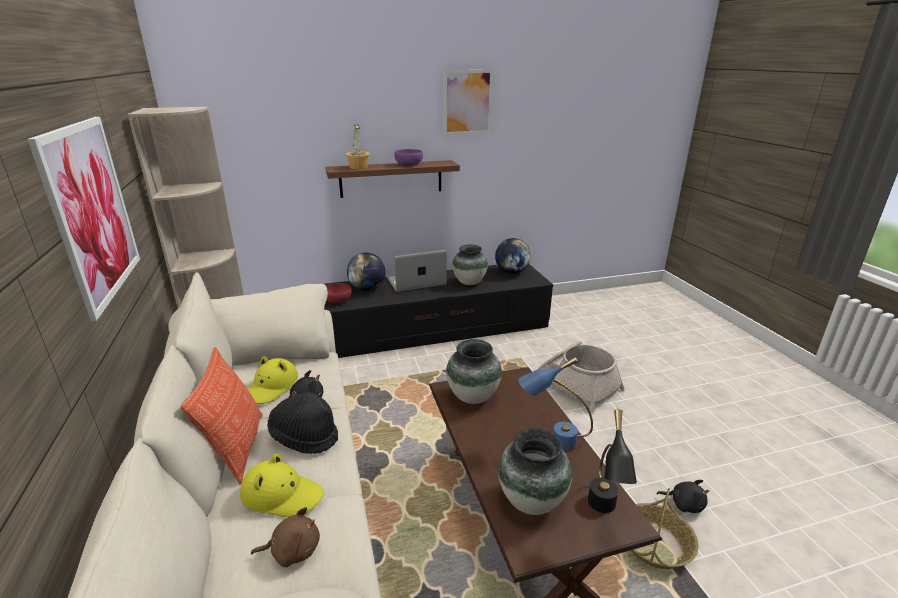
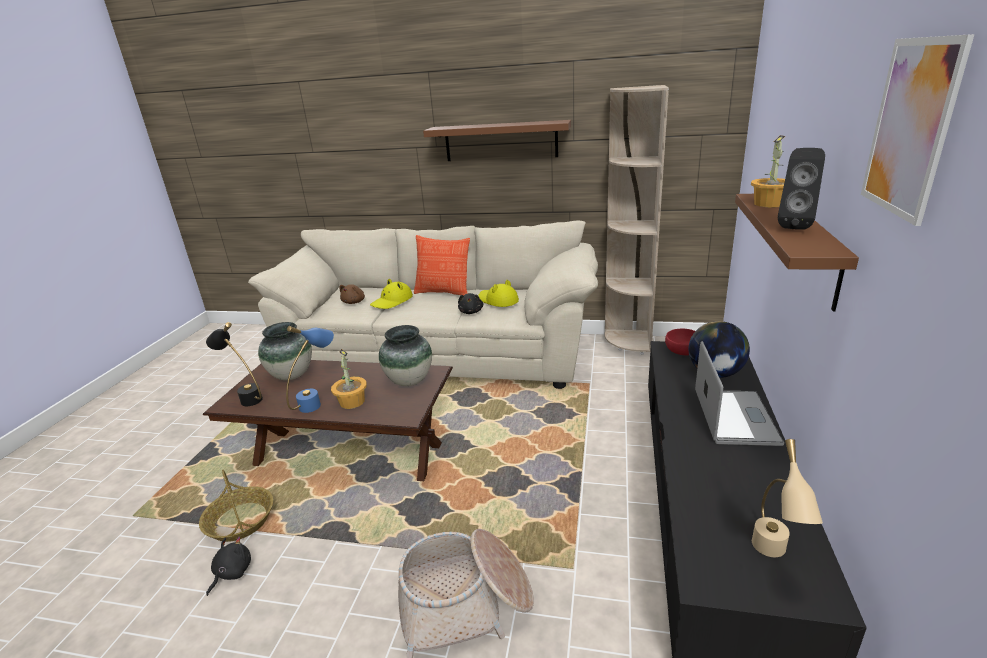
camera: 120 degrees right, 0 degrees up
picture [27,117,140,322] -> brown shelf [423,120,571,161]
black hat [267,392,338,454] -> none
purple bowl [394,149,423,166] -> black speaker [778,148,825,230]
vase [452,244,488,285] -> none
globe [495,238,531,274] -> beige table lamp [752,439,823,557]
black plush toy [657,480,709,513] -> black plush toy turned 150 degrees clockwise [206,537,251,596]
none -> potted plant [331,349,367,409]

